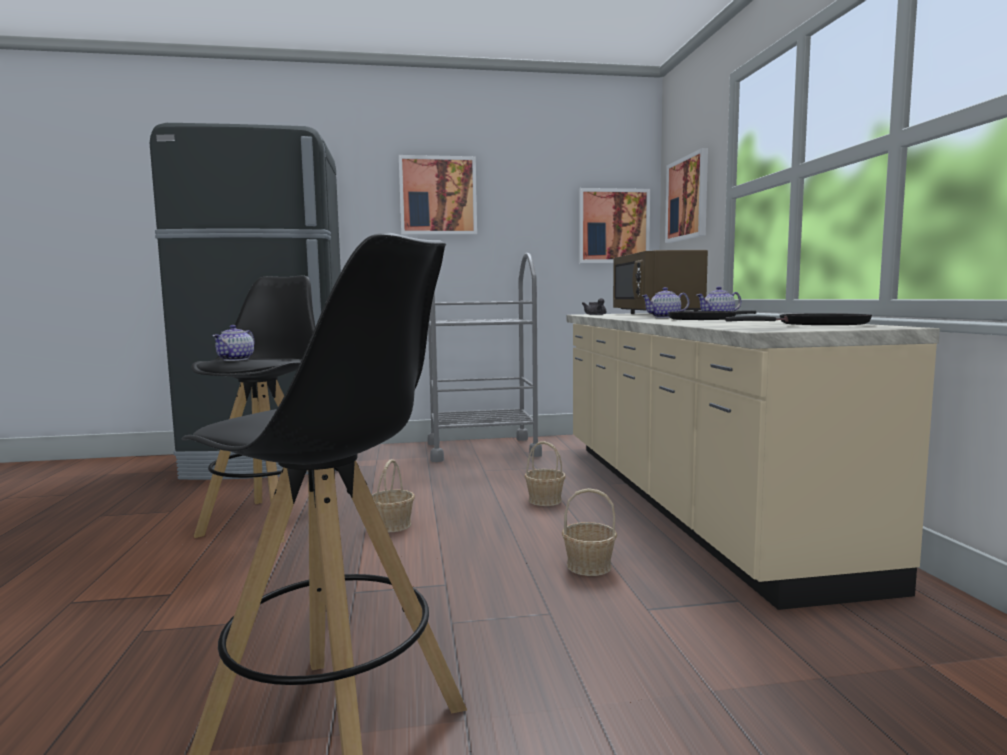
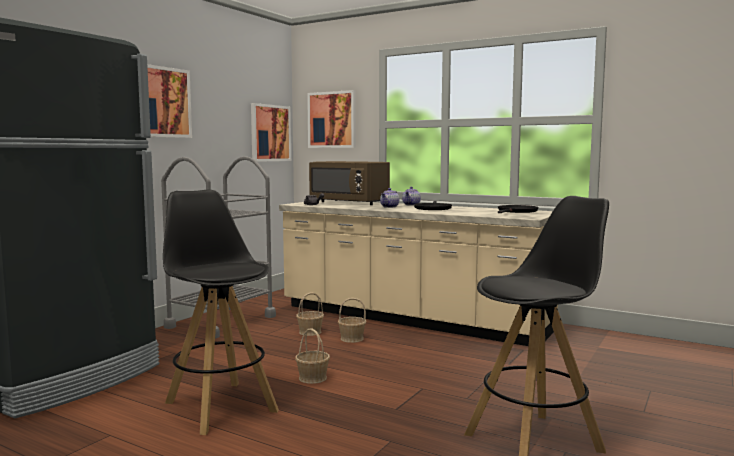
camera: 50 degrees left, 0 degrees up
teapot [213,325,255,361] -> none
basket [562,488,617,576] -> basket moved to [296,292,324,336]

